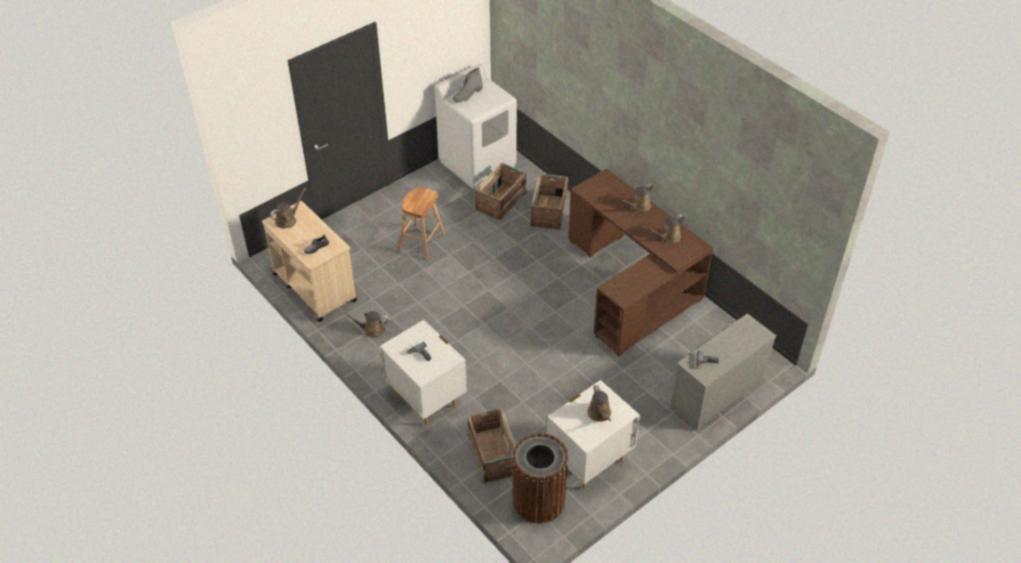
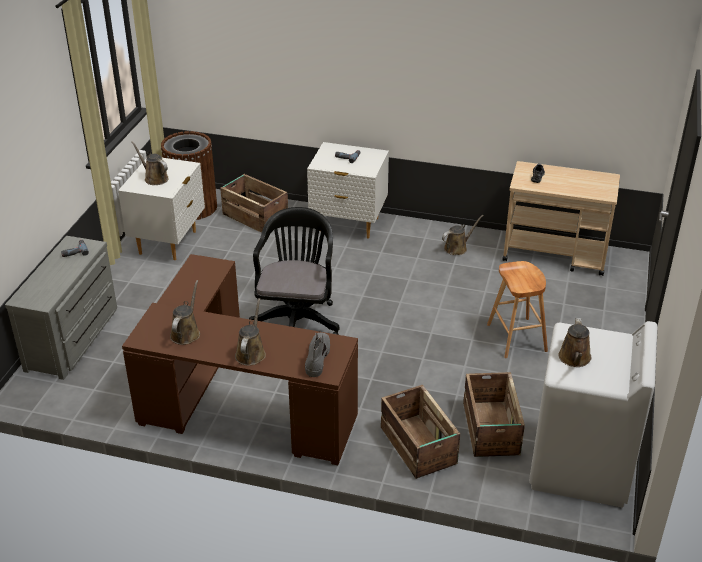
camera: 145 degrees right, 10 degrees down
brown watering can [270,188,306,229] -> brown watering can moved to [558,318,591,367]
grey boot [453,68,483,103] -> grey boot moved to [305,332,330,377]
none -> black office chair [249,207,340,335]

